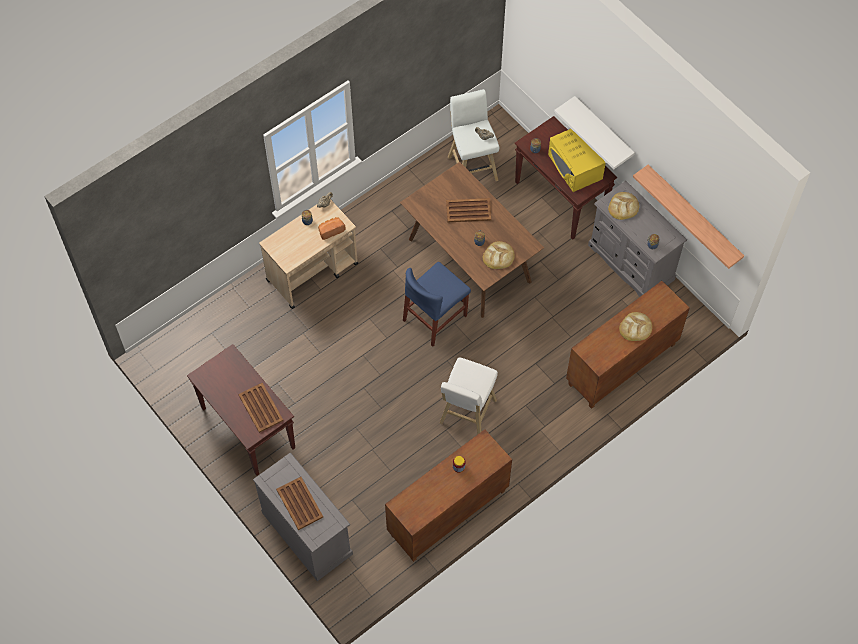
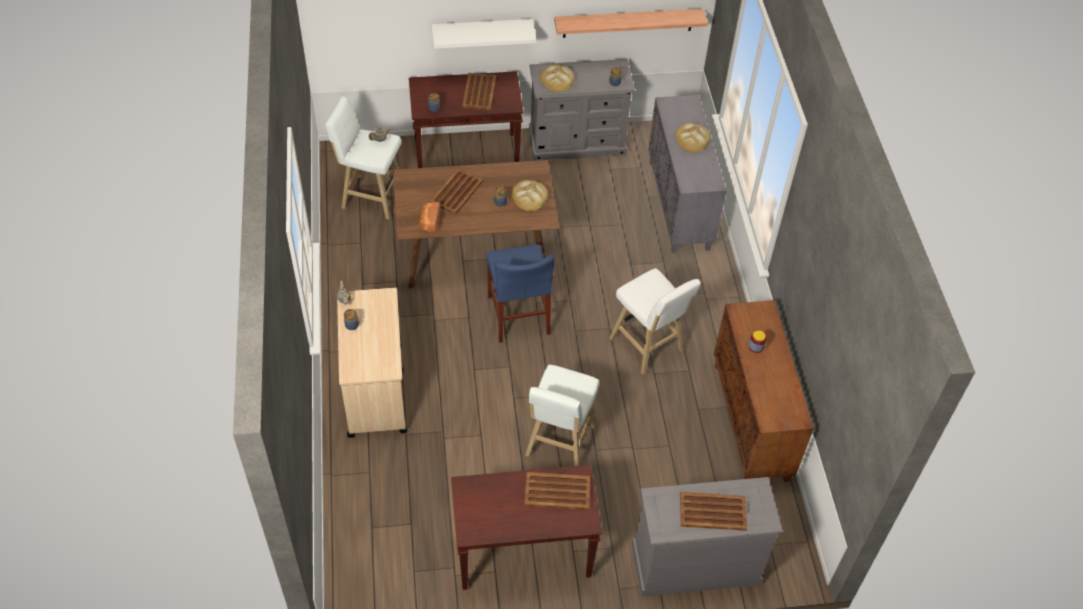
camera: 60 degrees left, 10 degrees down
bread [318,217,346,240] -> bread moved to [419,202,441,233]
yellow microwave [548,129,606,192] -> brown tray [462,73,496,110]
brown cabinet [566,281,690,409] -> grey cabinet [648,95,727,253]
none -> white stool [525,365,599,466]

